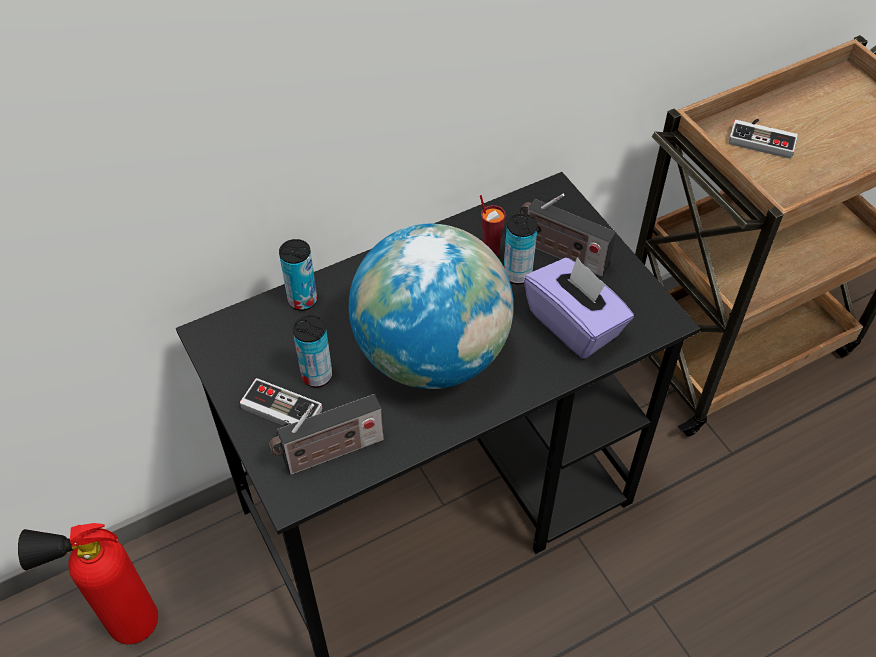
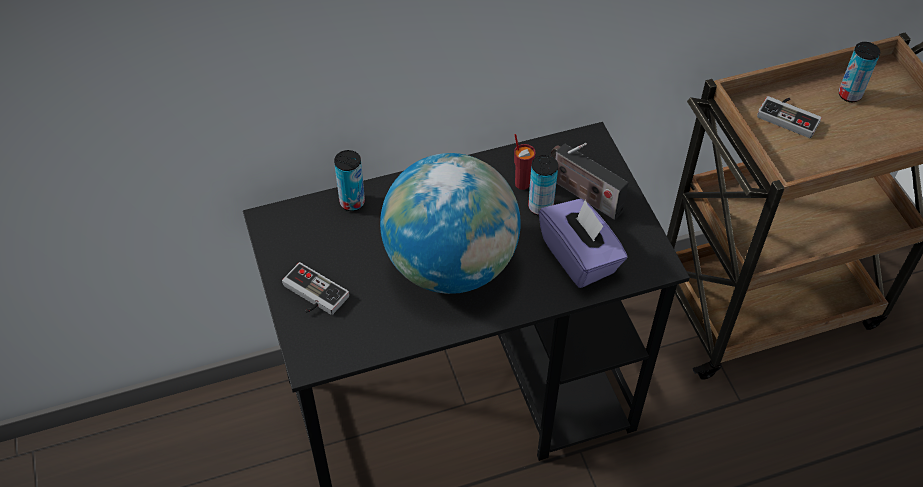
camera: 10 degrees right, 0 degrees up
fire extinguisher [18,523,158,644] -> none
radio [269,394,384,475] -> none
can [293,315,332,387] -> can moved to [839,42,880,102]

